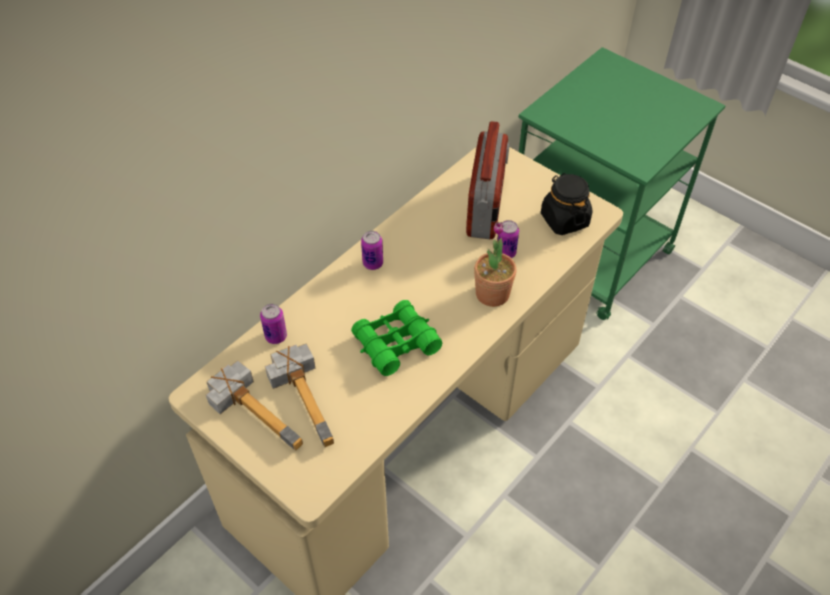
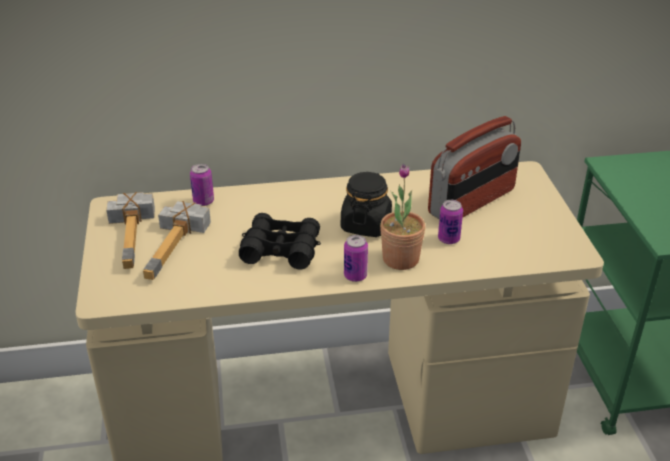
camera: 40 degrees right, 15 degrees down
green binoculars [351,300,442,376] -> black binoculars [239,213,321,270]
can [361,231,383,270] -> can moved to [344,235,368,282]
black jar [541,173,592,235] -> black jar moved to [341,172,392,237]

